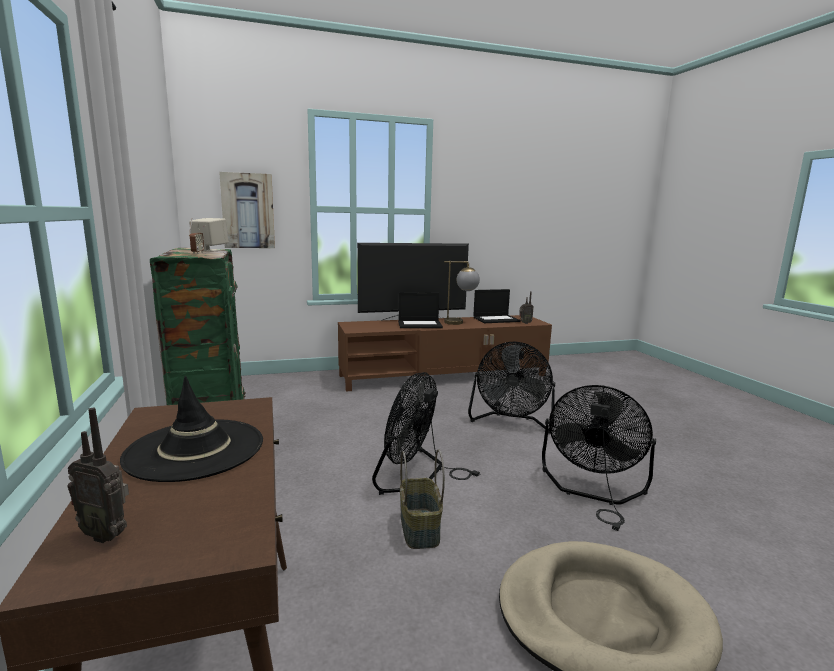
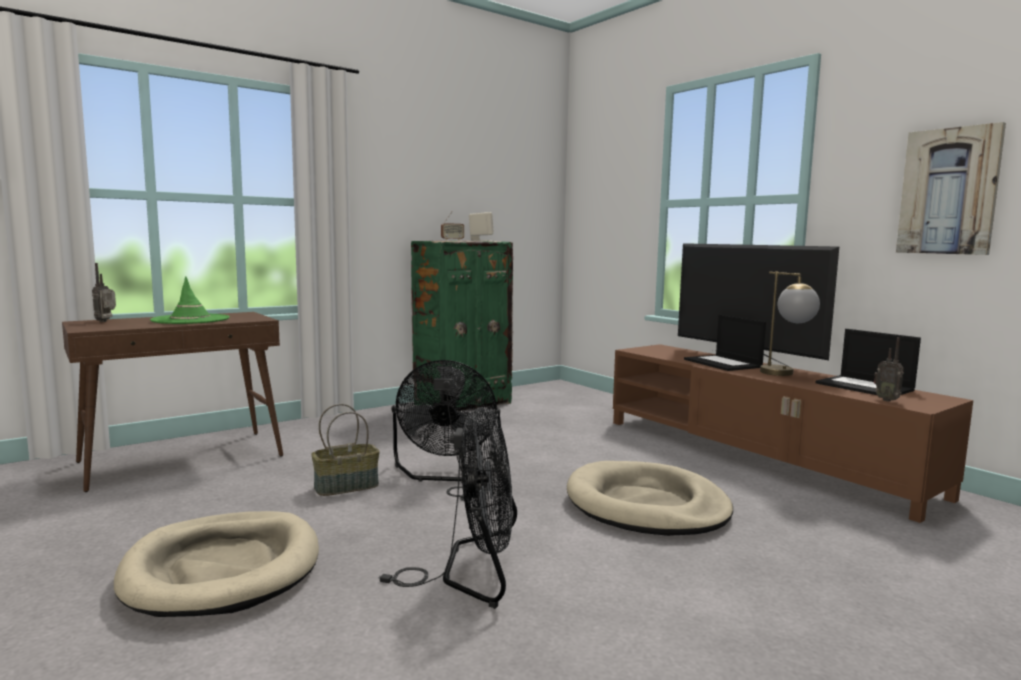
camera: 70 degrees right, 5 degrees down
black hat [120,376,263,482] -> green hat [150,276,230,324]
picture [219,172,275,248] -> picture moved to [896,122,1006,255]
black fan [468,342,555,434] -> beige dog bed [567,461,733,536]

